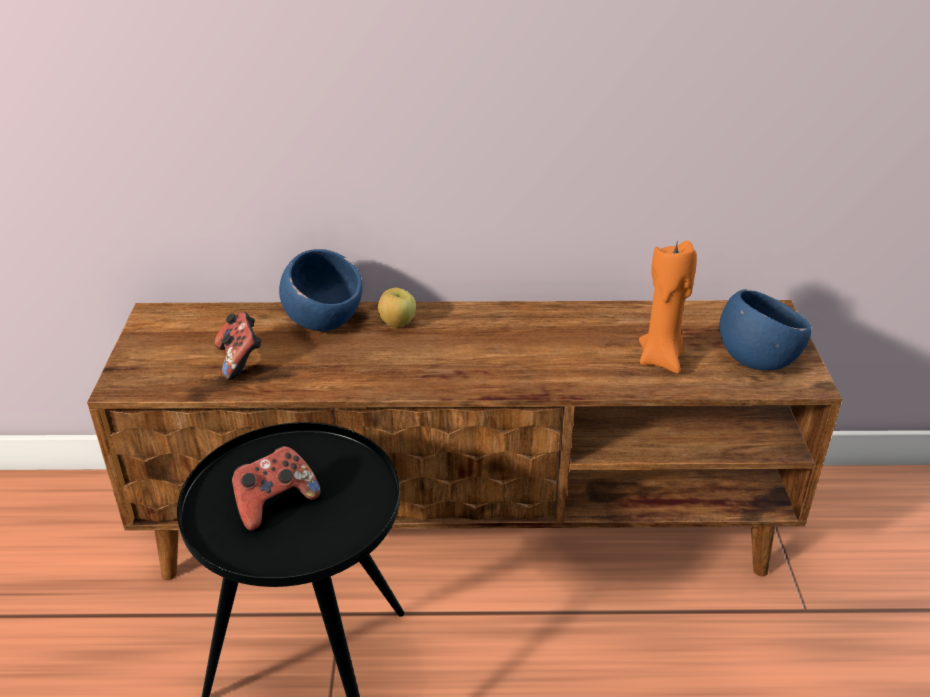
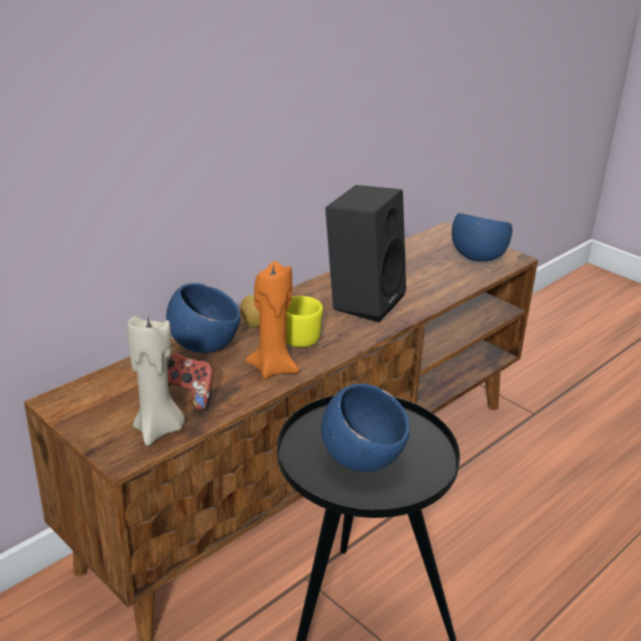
camera: 45 degrees left, 5 degrees down
game controller [232,446,321,531] -> blue bowl [321,384,410,472]
orange candle [639,239,697,374] -> orange candle moved to [245,261,300,379]
none -> beige candle [127,316,185,446]
none -> yellow mug [286,296,323,347]
none -> black speaker [325,185,406,322]

